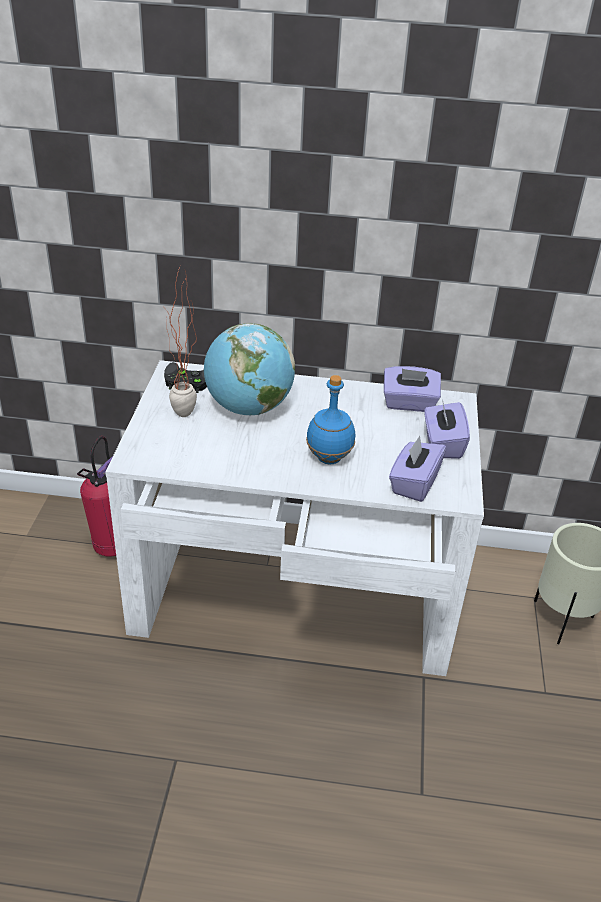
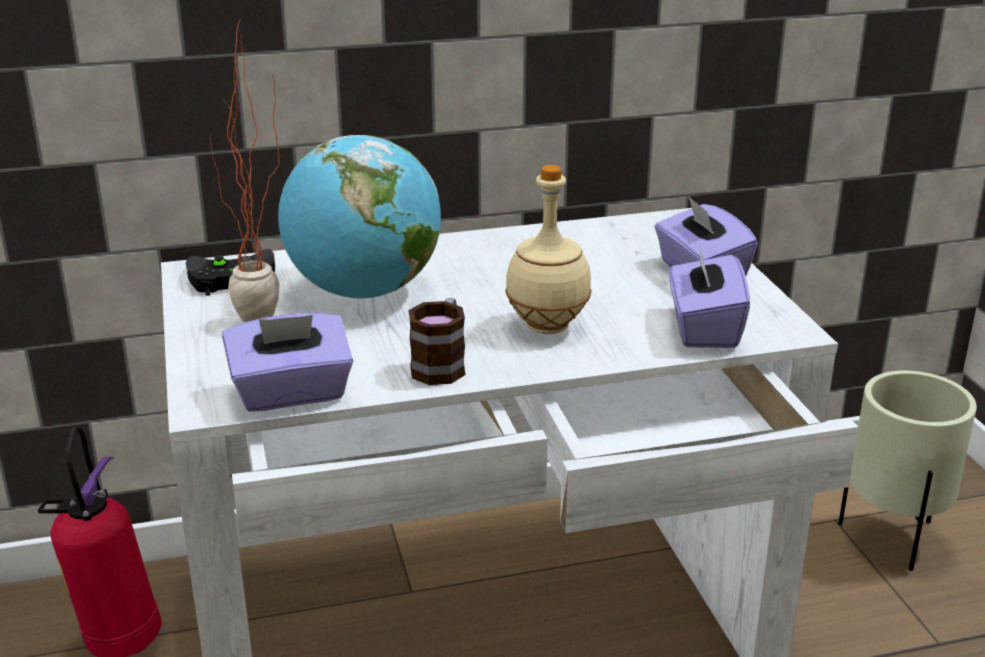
camera: 20 degrees left, 10 degrees down
blue bottle [306,375,355,464] -> beige bottle [505,165,591,334]
purple tissue box [384,366,441,412] -> purple tissue box moved to [222,313,353,412]
none -> mug [408,298,465,385]

